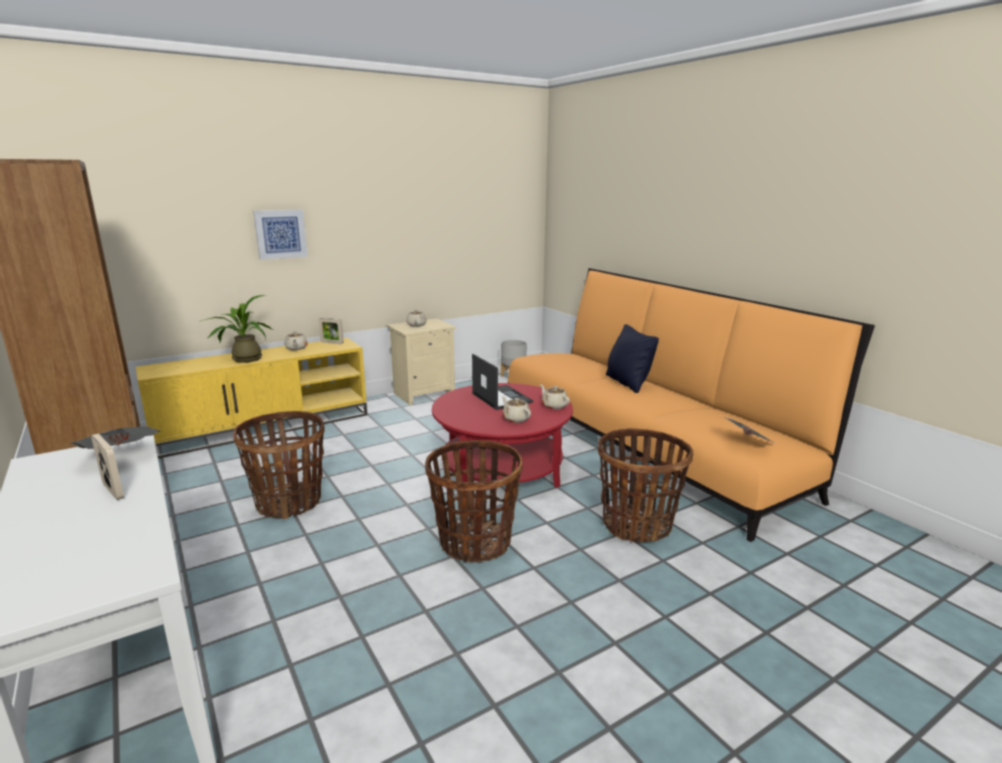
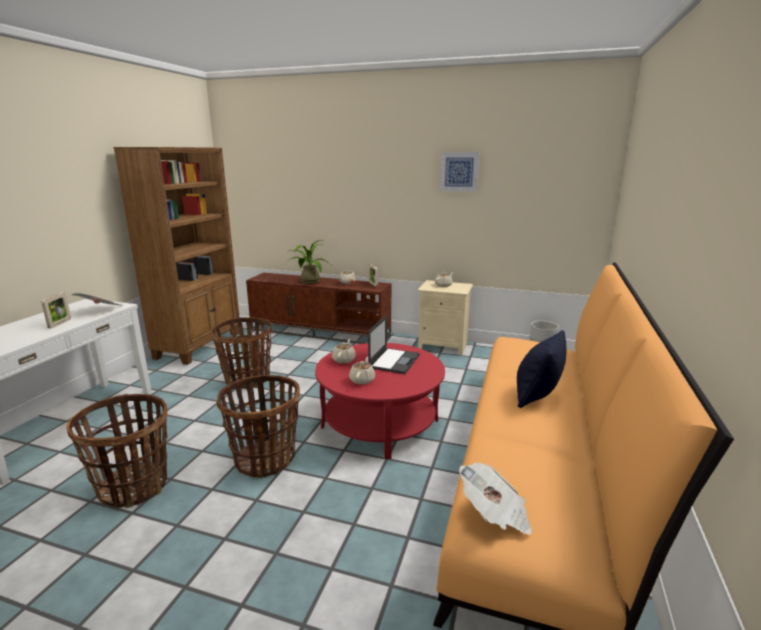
camera: 50 degrees right, 0 degrees up
yellow tv stand [136,338,367,459] -> brown tv stand [246,273,391,344]
picture [253,209,308,260] -> picture moved to [439,152,480,192]
beige teapot [540,384,570,409] -> beige teapot moved to [332,339,356,364]
basket [598,429,694,543] -> basket moved to [66,394,168,508]

